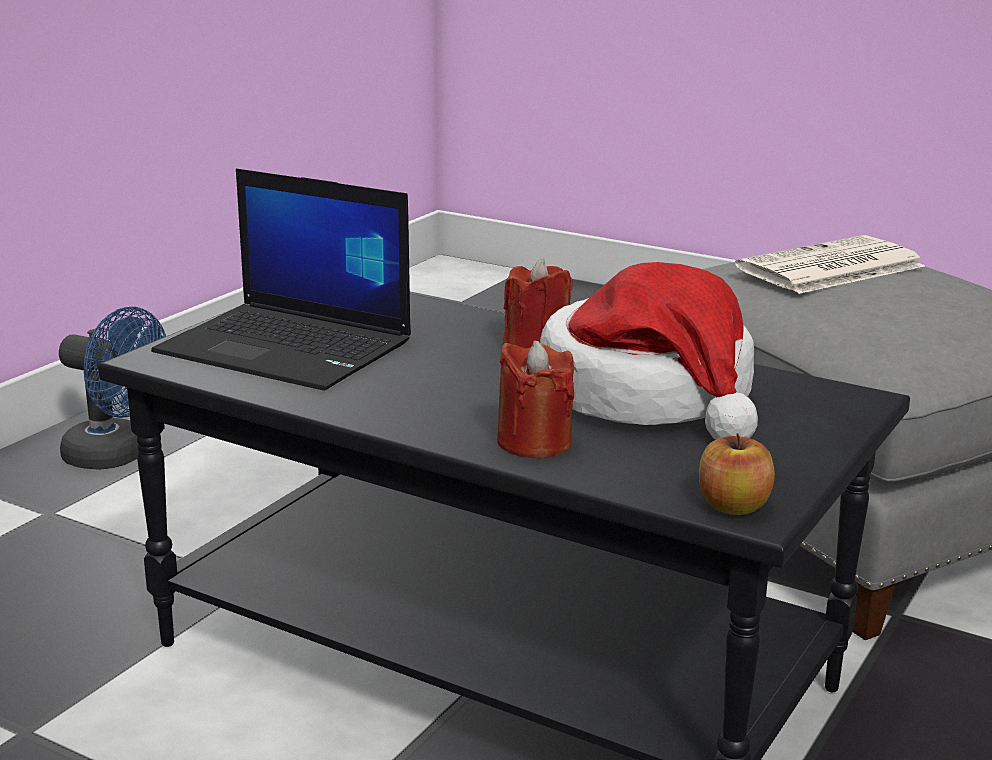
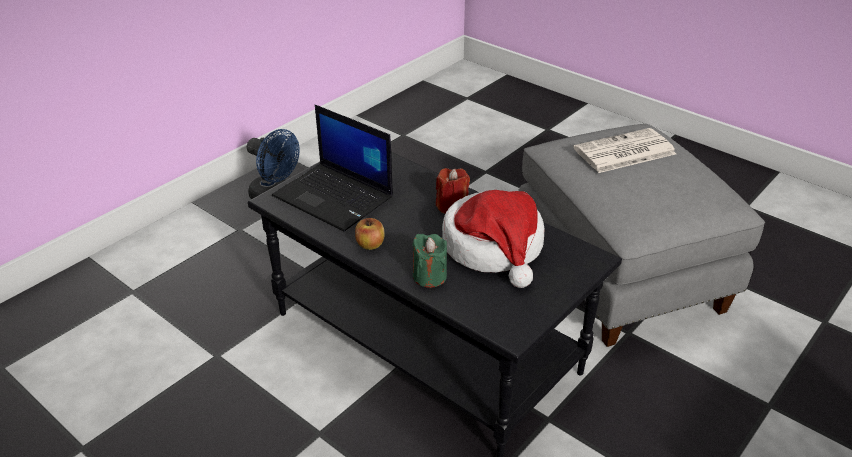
camera: 10 degrees right, 15 degrees up
red candle [497,340,574,458] -> green candle [412,234,447,288]
apple [699,433,775,515] -> apple moved to [355,218,385,250]

